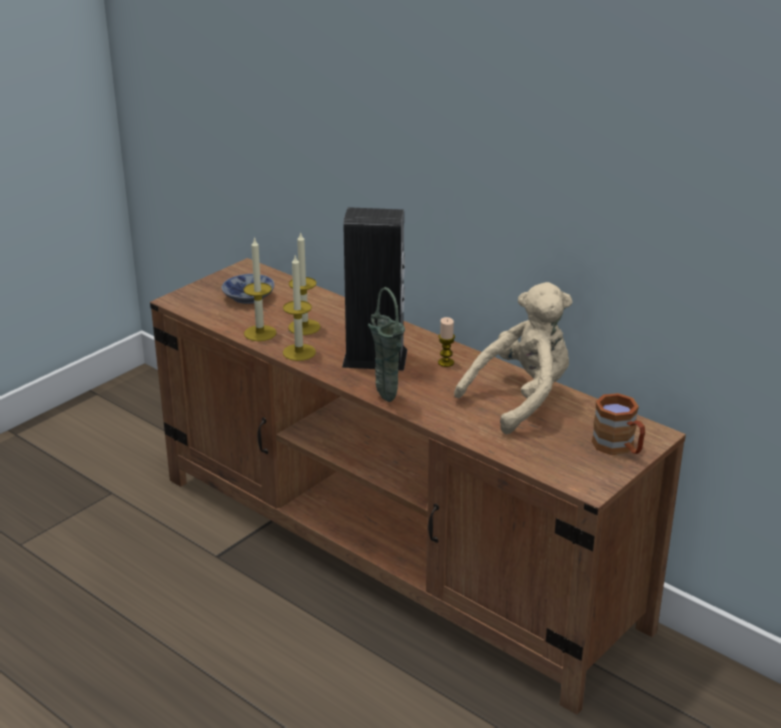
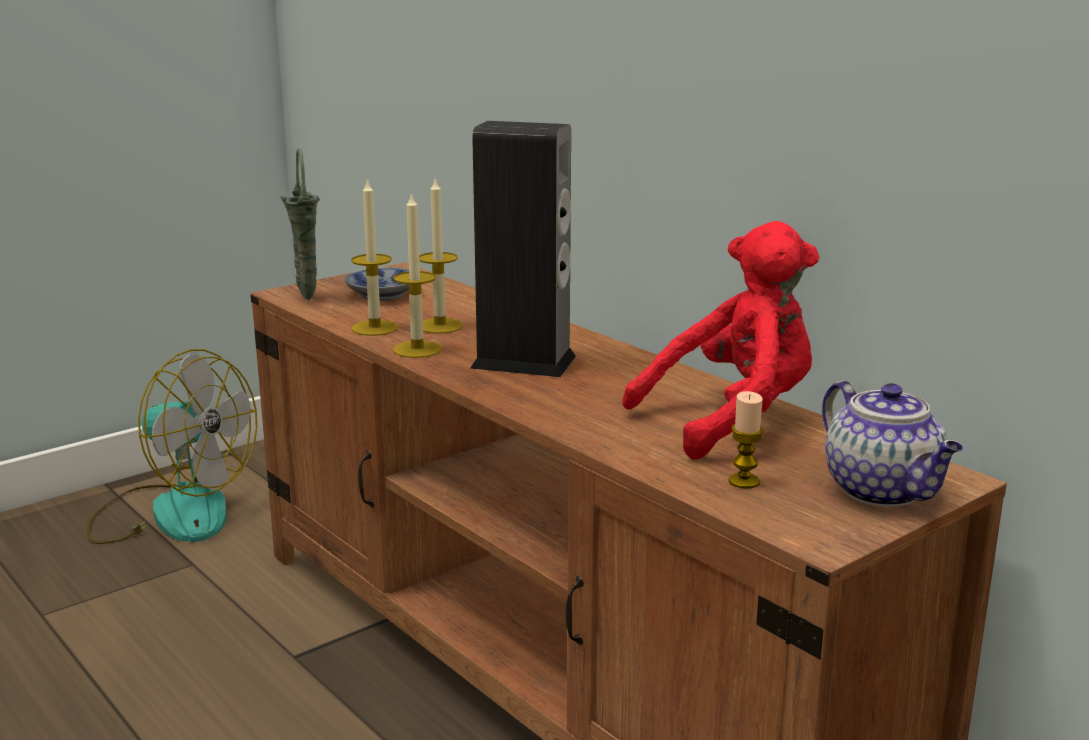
camera: 10 degrees right, 10 degrees down
green vase [368,287,405,402] -> green vase moved to [280,148,320,300]
candle [438,317,455,367] -> candle moved to [729,391,764,489]
beige plush toy [454,282,573,434] -> red plush toy [622,221,820,460]
brown mug [592,393,645,455] -> teapot [822,380,963,507]
none -> fan [87,349,257,544]

